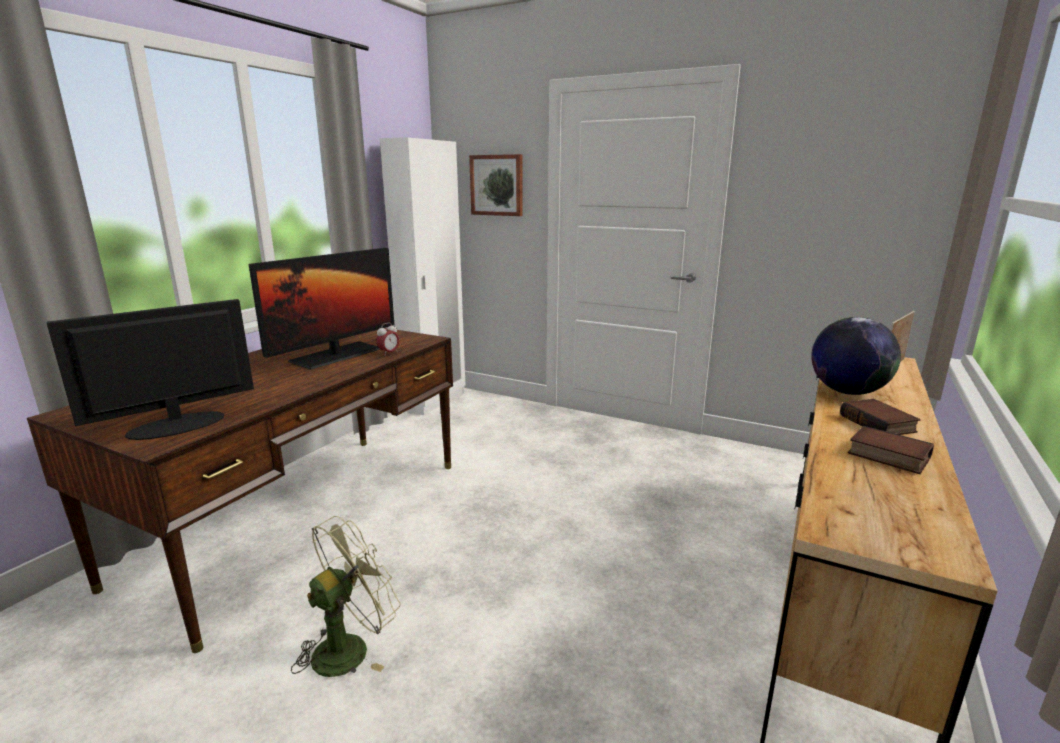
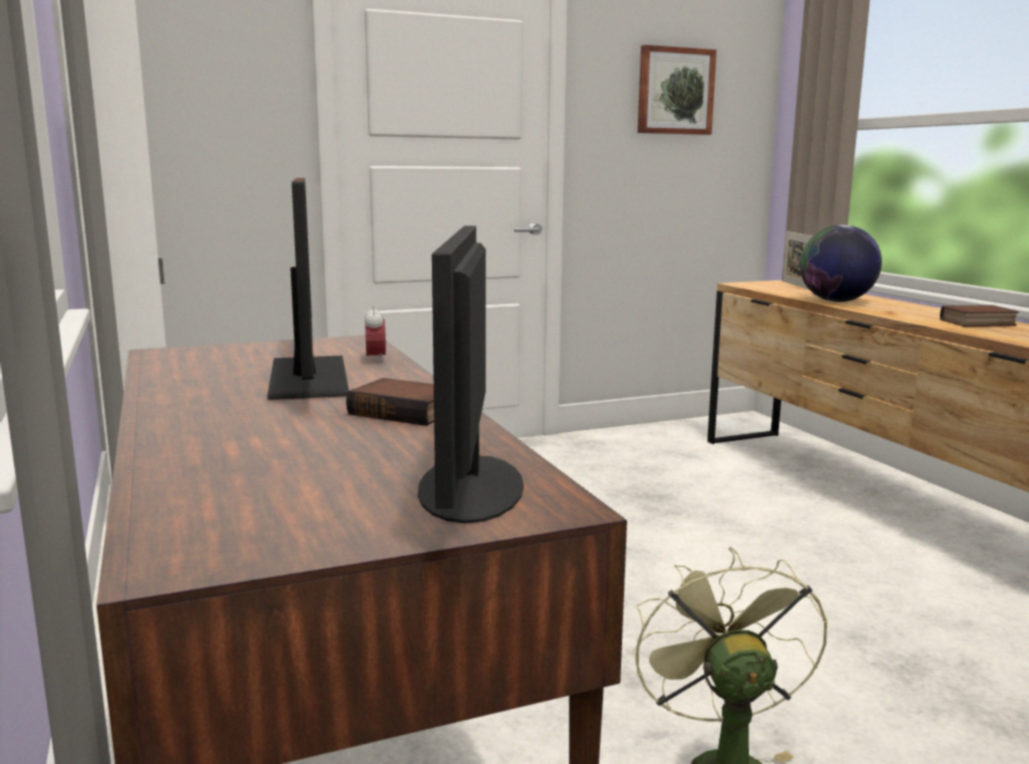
camera: 50 degrees left, 5 degrees down
picture [469,154,523,216] -> picture moved to [638,45,717,135]
book [840,399,920,435] -> book moved to [346,378,434,426]

